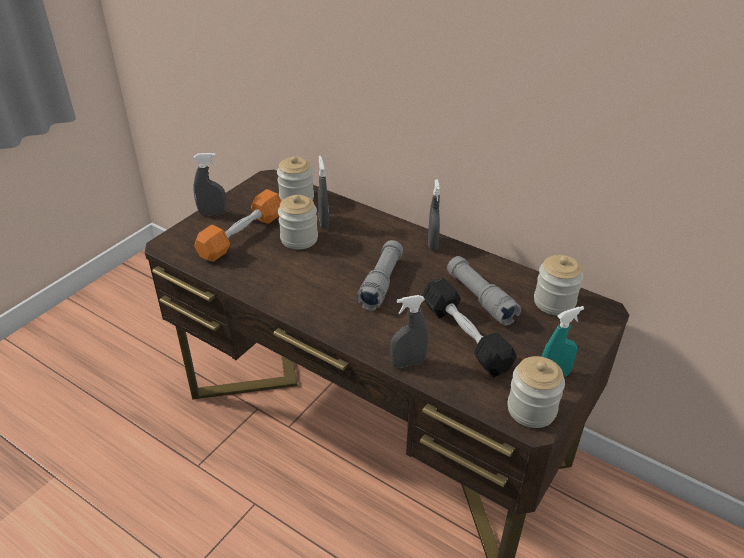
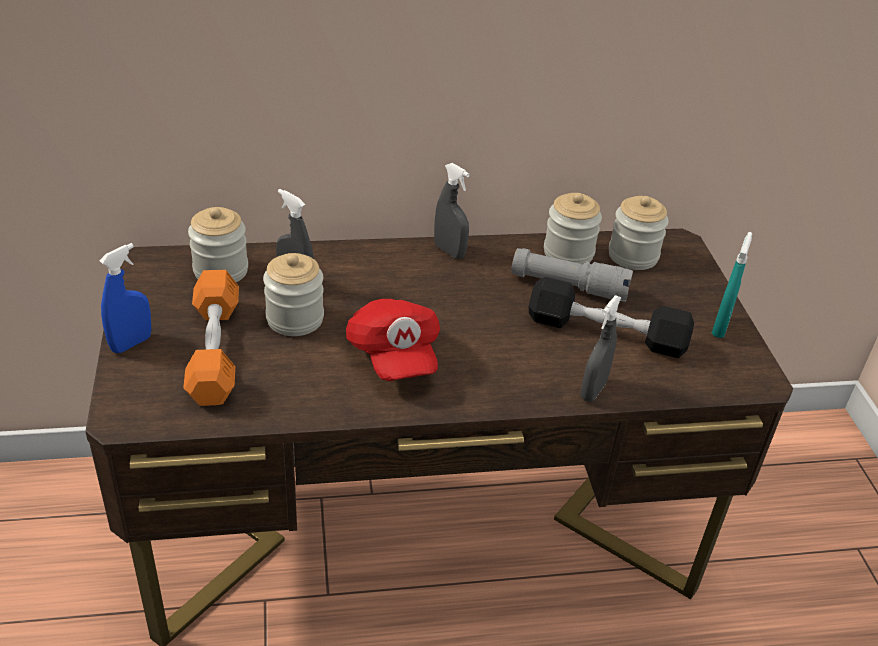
camera: 45 degrees left, 0 degrees up
grey spray bottle [193,153,227,216] -> blue spray bottle [99,243,151,353]
grey flashlight [356,240,403,311] -> none
jar [507,356,565,428] -> jar moved to [544,193,602,264]
none -> red cap [346,299,440,381]

